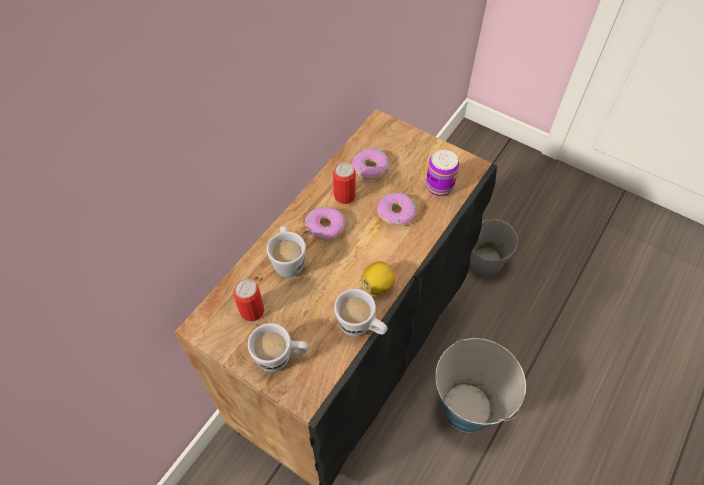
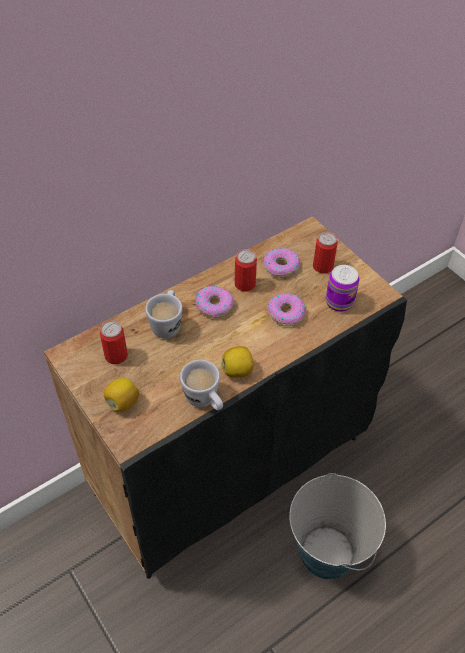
camera: 20 degrees right, 5 degrees down
white mug [248,323,309,372] -> lemon [104,378,139,412]
grey bucket [470,219,518,276] -> none
none -> can [313,232,338,274]

